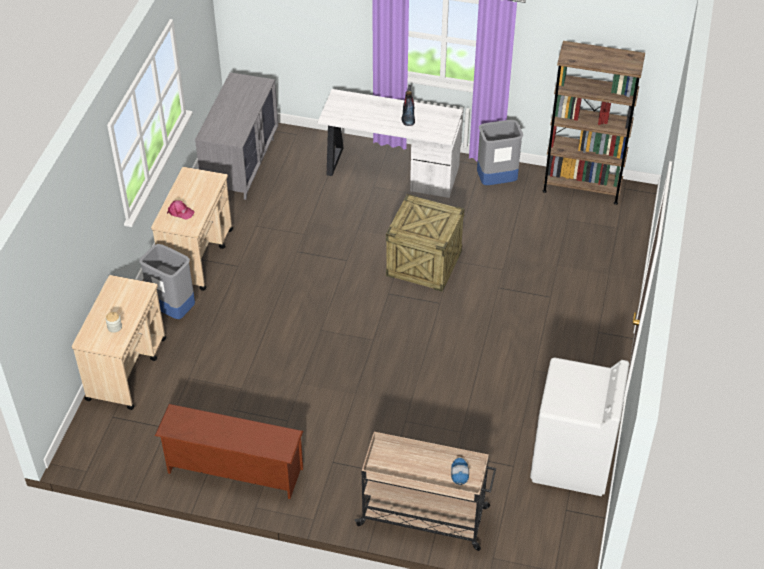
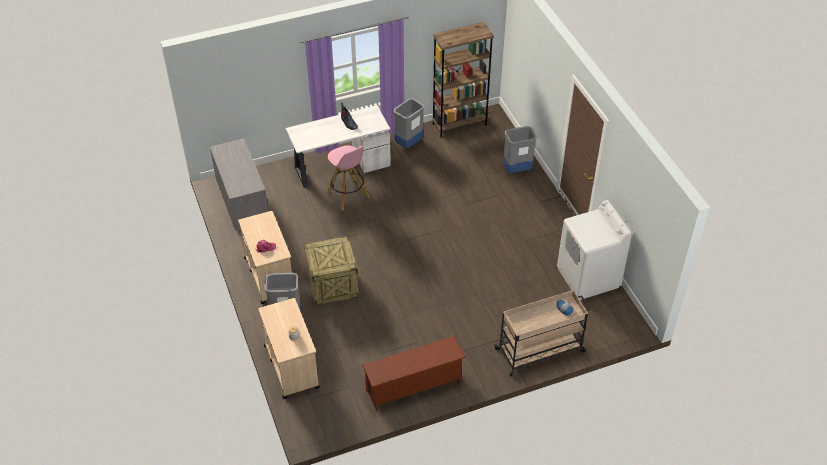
camera: 35 degrees left, 0 degrees up
crate [386,194,465,292] -> crate moved to [304,236,359,306]
none -> pink stool [326,145,370,210]
none -> grey trash can [503,126,537,173]

